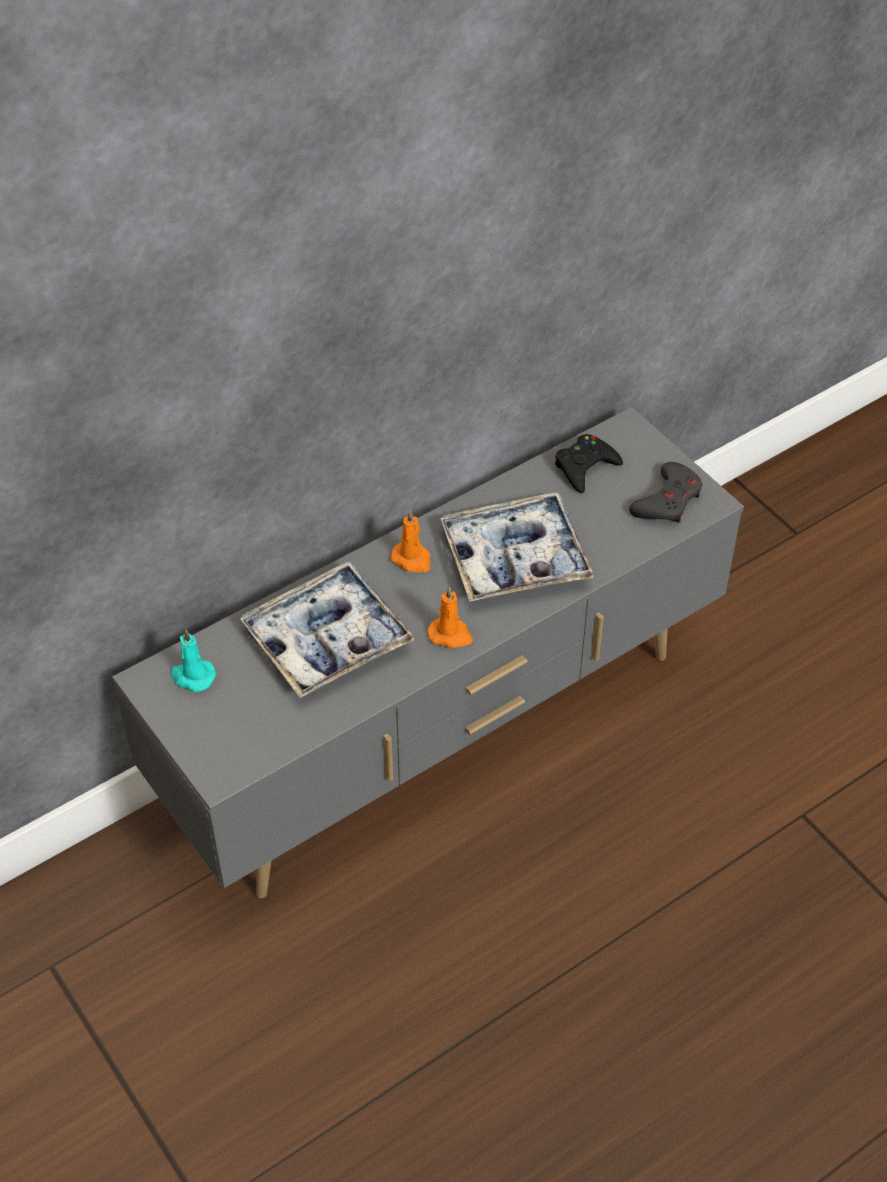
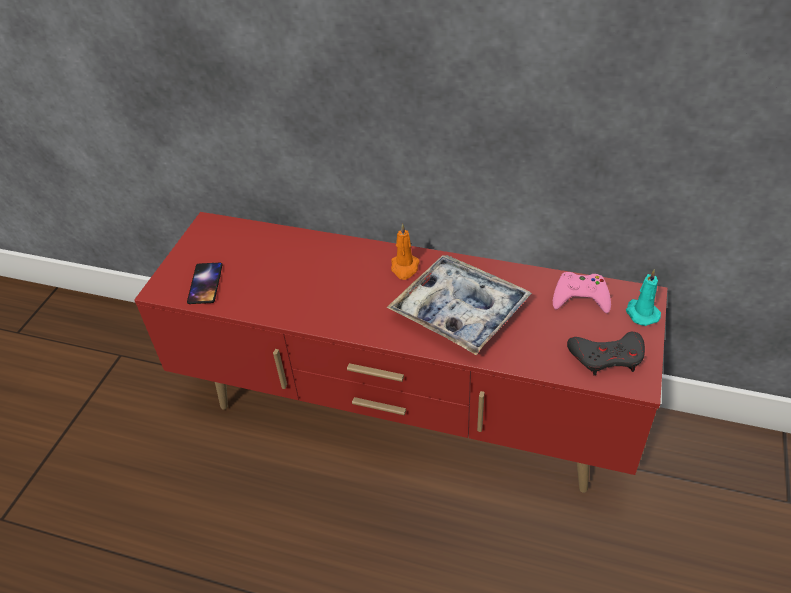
camera: 55 degrees right, 5 degrees down
grey tv stand [112,407,744,898] -> red tv stand [134,212,667,493]
turquoise candle [171,629,216,692] -> turquoise candle moved to [626,269,661,326]
tray [240,561,415,698] -> none
orange candle [428,586,473,648] -> none
black game controller [555,434,623,493] -> pink game controller [553,272,611,313]
none -> phone [187,263,222,304]

